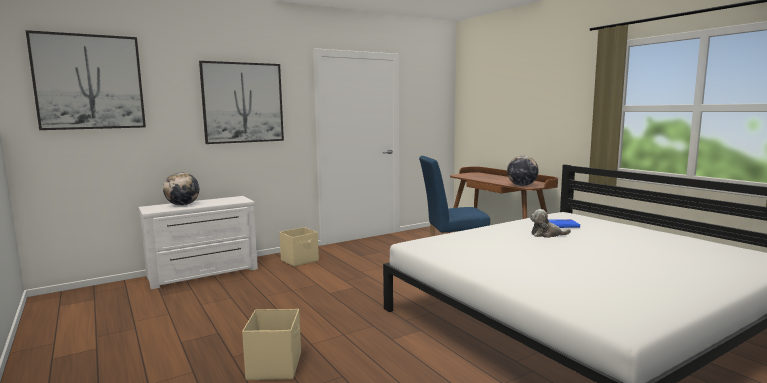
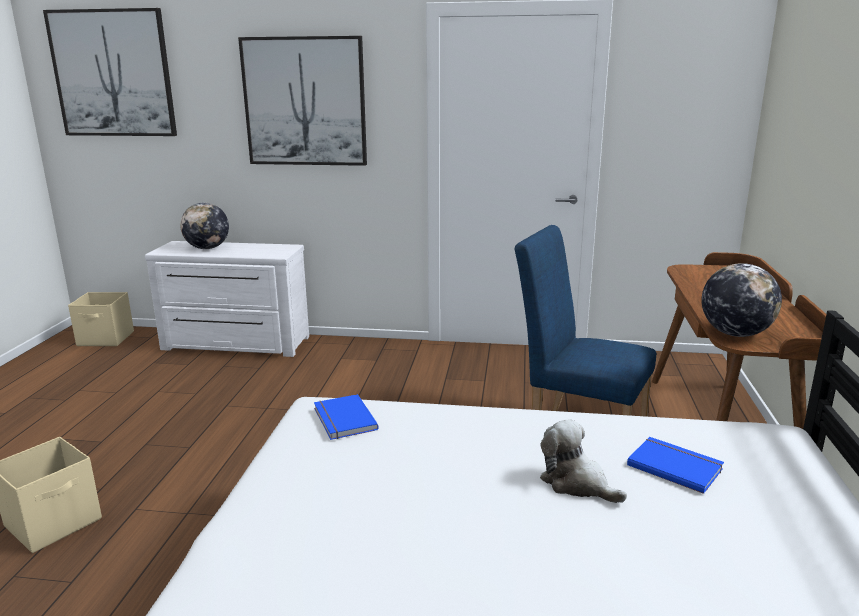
camera: 40 degrees right, 10 degrees up
beige storage box [279,227,319,267] -> beige storage box moved to [68,292,134,346]
none -> blue book [314,394,378,440]

